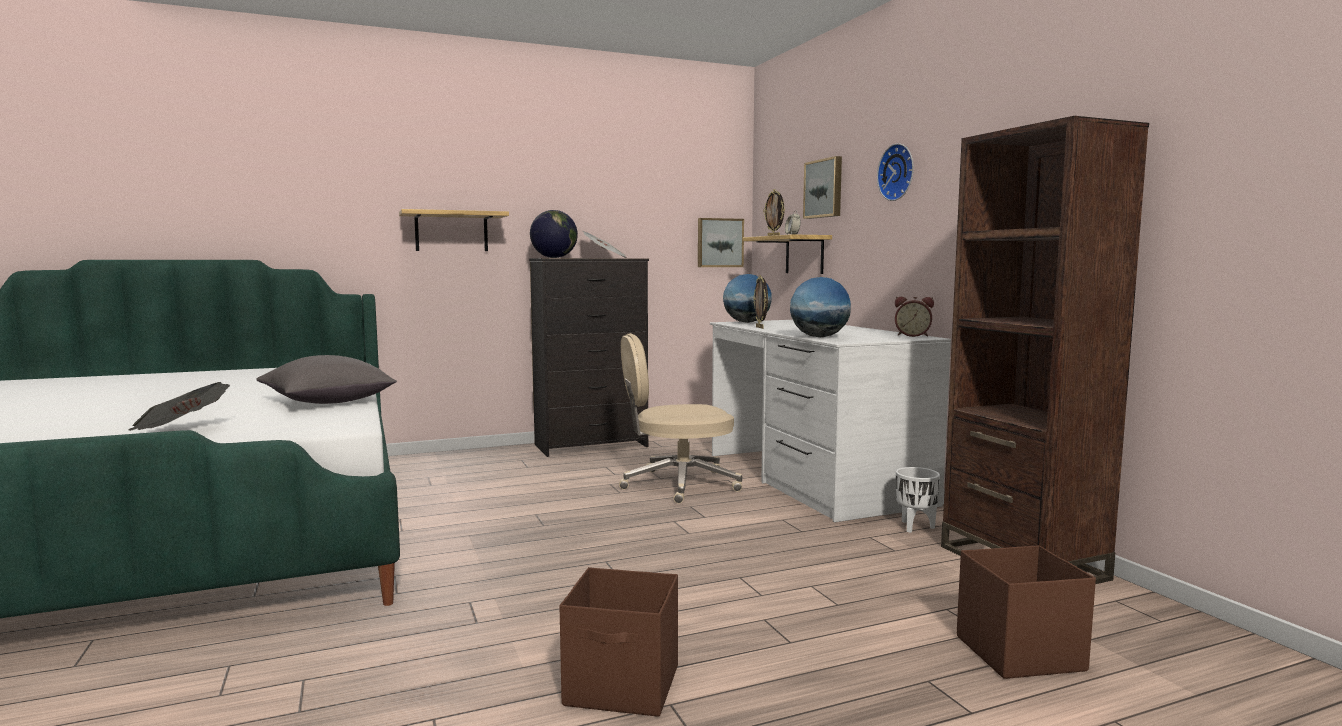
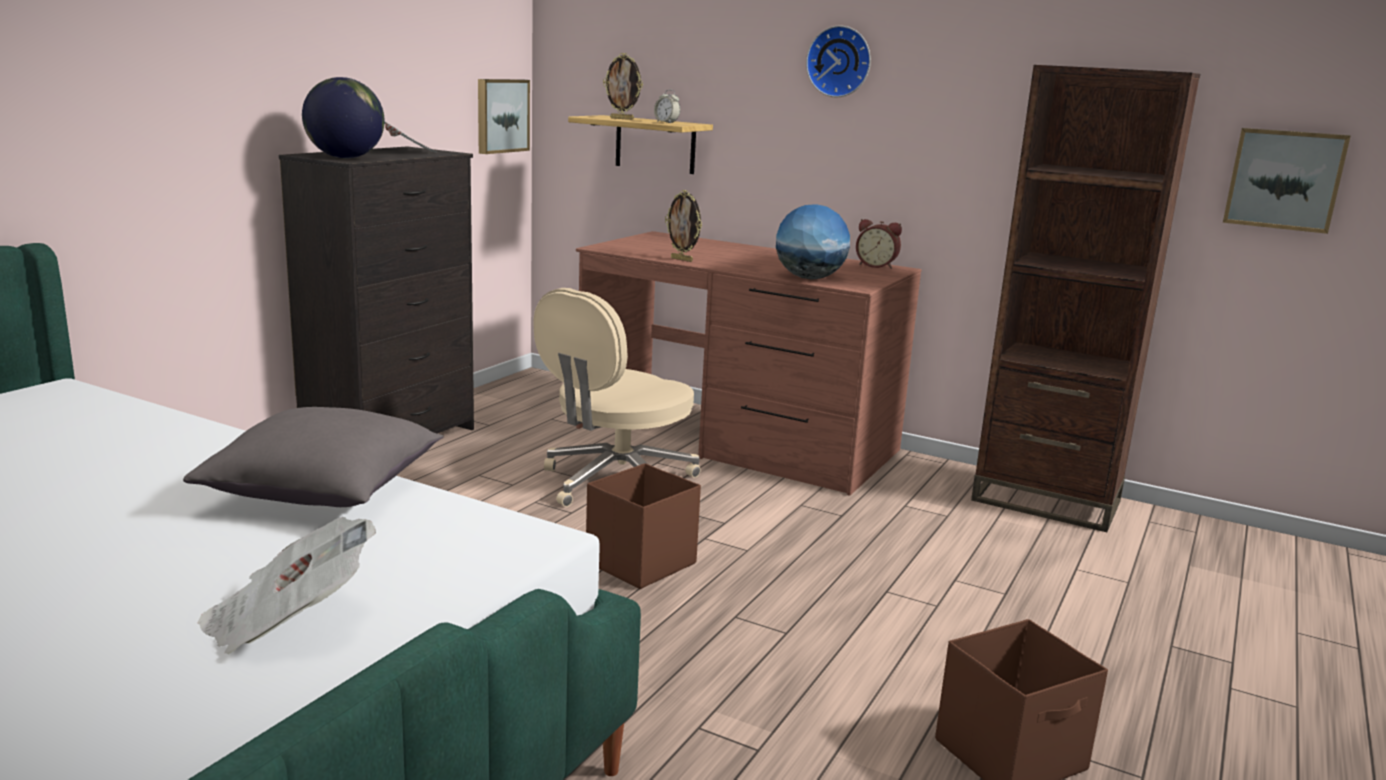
camera: 40 degrees left, 10 degrees up
shelf [399,209,509,251] -> none
white desk [710,320,951,523] -> brown desk [576,231,922,496]
globe [723,274,772,323] -> none
picture [803,156,842,219] -> picture moved to [1223,128,1351,234]
alarm clock [895,297,934,337] -> alarm clock turned 45 degrees clockwise [856,219,902,269]
white planter [896,467,940,533] -> none
brown storage box [957,545,1096,679] -> brown storage box moved to [586,463,701,589]

